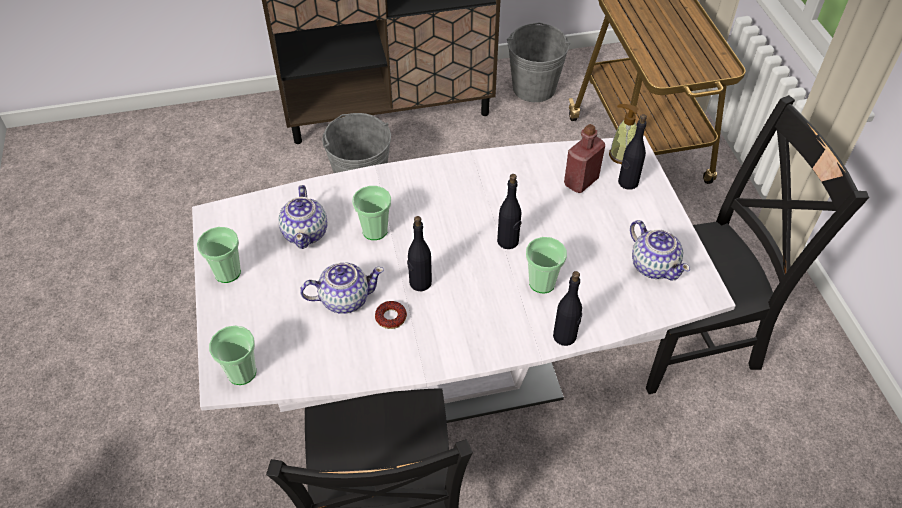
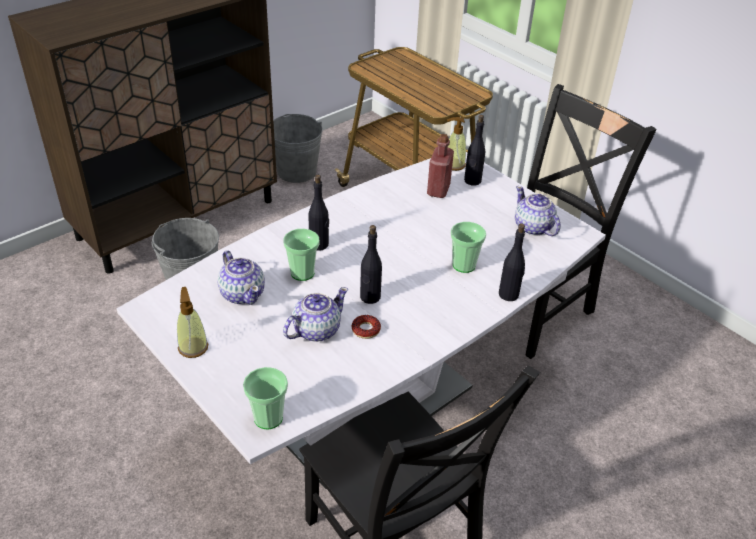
camera: 30 degrees left, 10 degrees down
cup [197,227,241,283] -> soap dispenser [177,287,208,358]
black bottle [497,174,521,249] -> black bottle moved to [308,175,329,251]
teapot [630,220,690,281] -> teapot turned 150 degrees counterclockwise [515,186,561,236]

